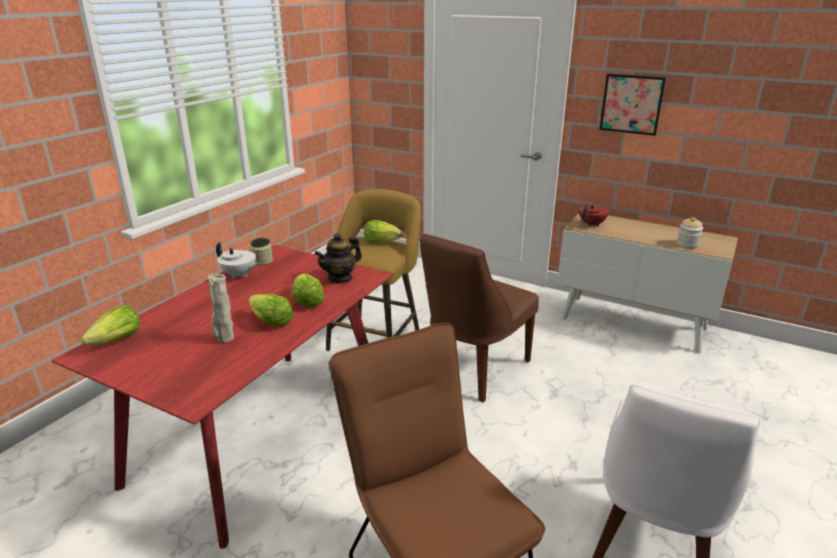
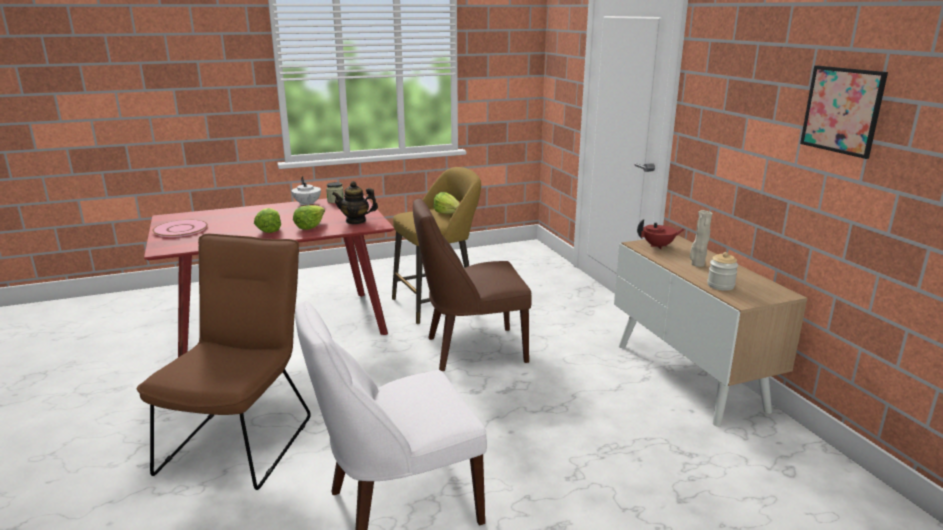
camera: 40 degrees right, 5 degrees down
lettuce [81,306,140,345] -> none
beige vase [207,273,234,343] -> beige vase moved to [690,210,713,267]
picture [599,74,666,136] -> picture moved to [800,66,888,159]
none -> pink plate [152,219,208,237]

